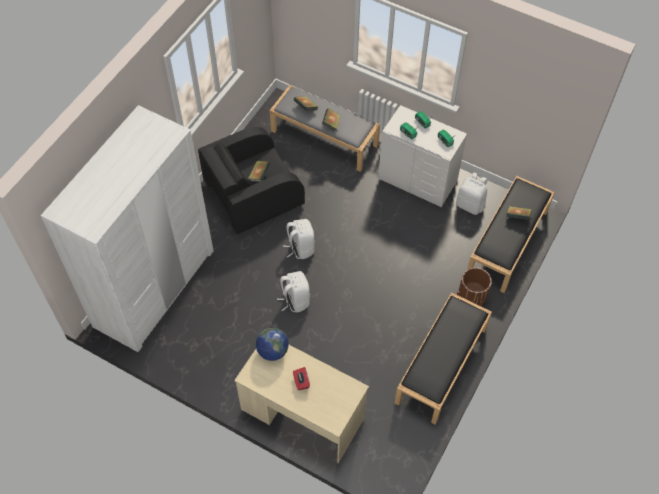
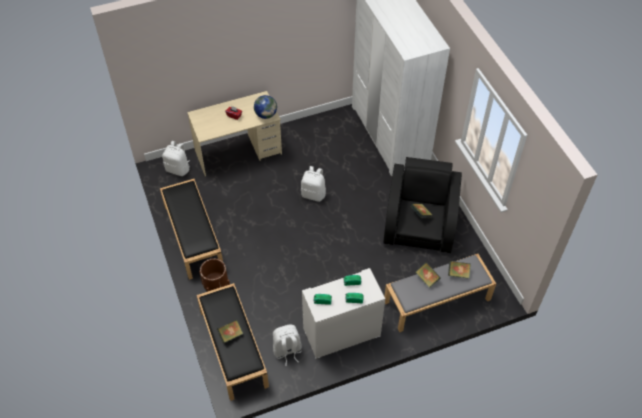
camera: 130 degrees right, 5 degrees down
white backpack [283,219,315,259] -> white backpack moved to [162,141,190,176]

